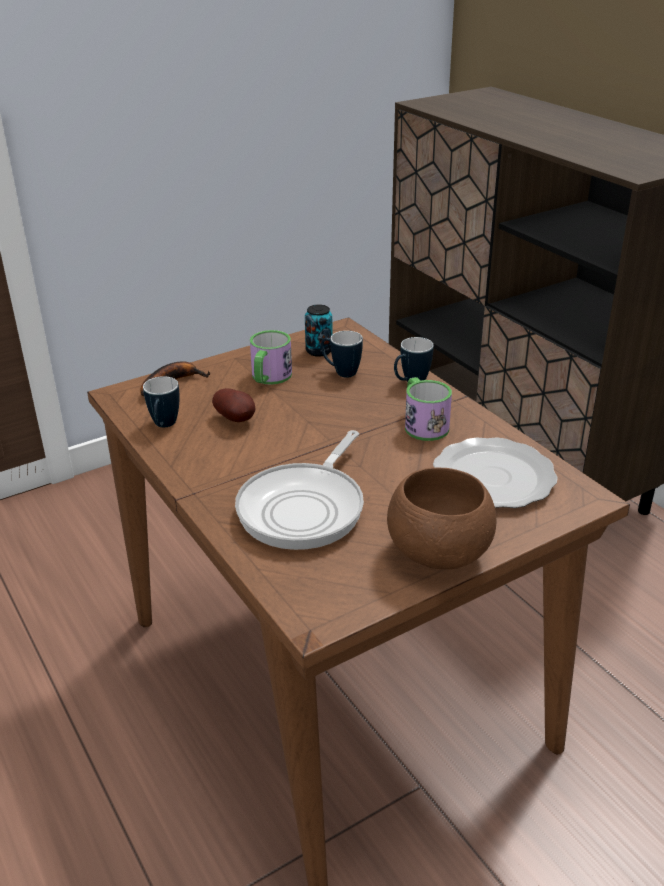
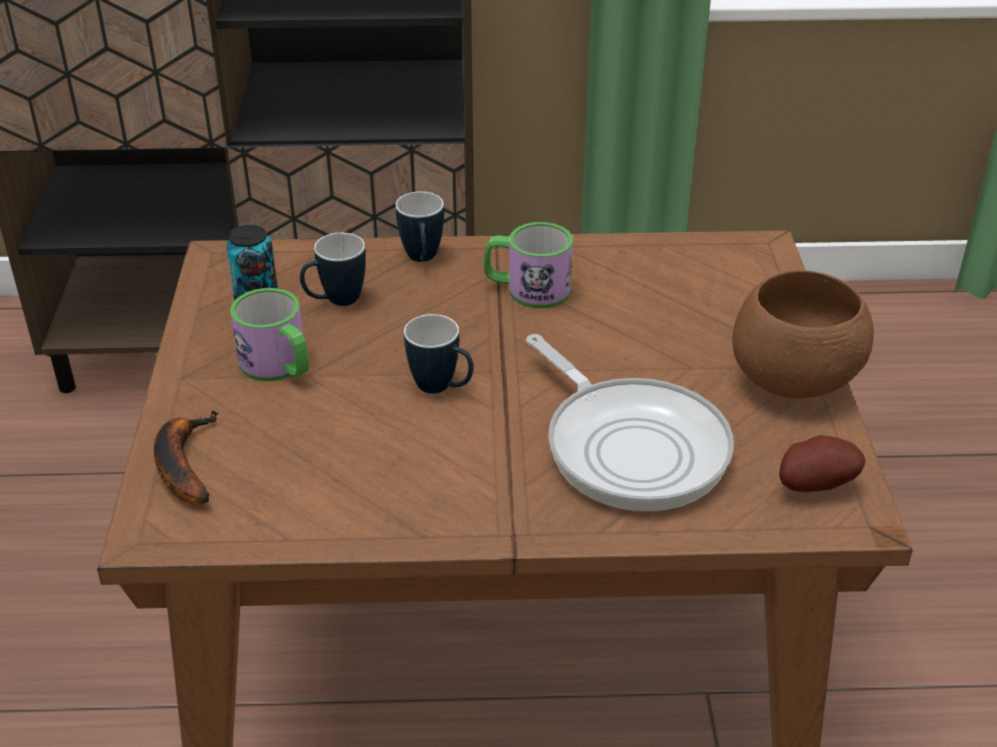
camera: 60 degrees left, 5 degrees up
mug [143,376,179,427] -> mug moved to [404,314,474,394]
potato [212,388,255,422] -> potato moved to [779,435,865,492]
plate [433,437,558,508] -> none

